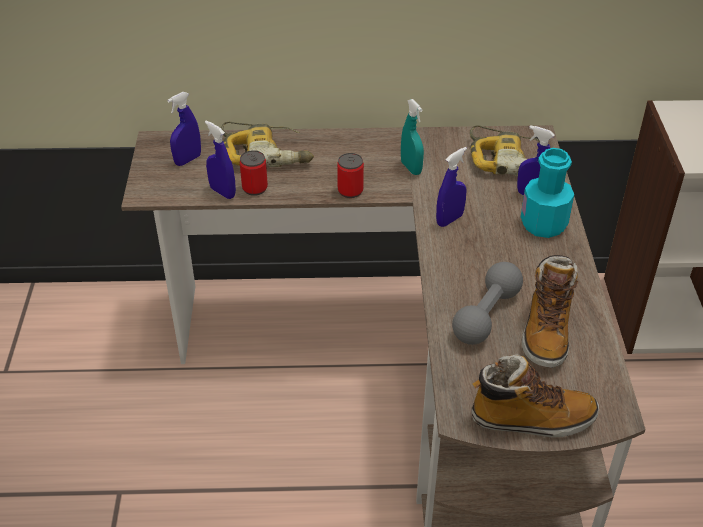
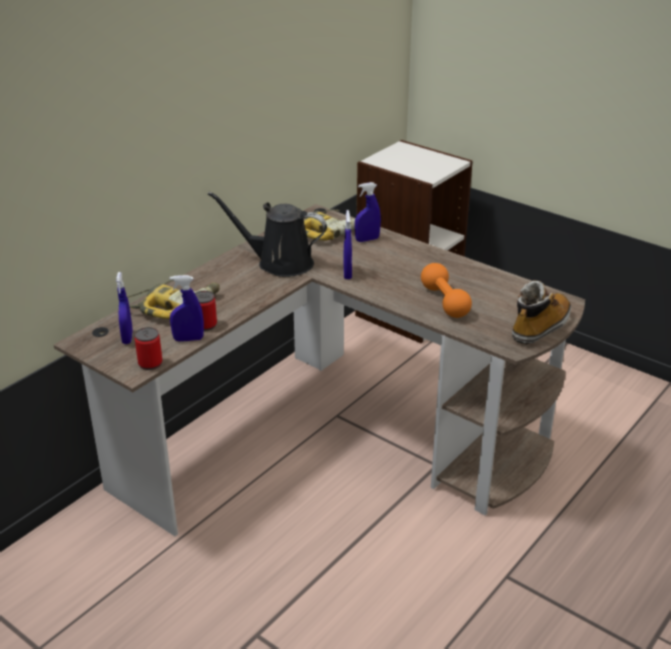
camera: 50 degrees left, 10 degrees down
can [337,153,364,198] -> can moved to [135,327,162,370]
turquoise spray bottle [401,99,424,175] -> black watering can [208,192,327,277]
grey dumbbell [452,262,523,345] -> orange dumbbell [421,263,472,318]
turquoise bottle [521,148,574,238] -> none
boot [521,255,578,368] -> none

